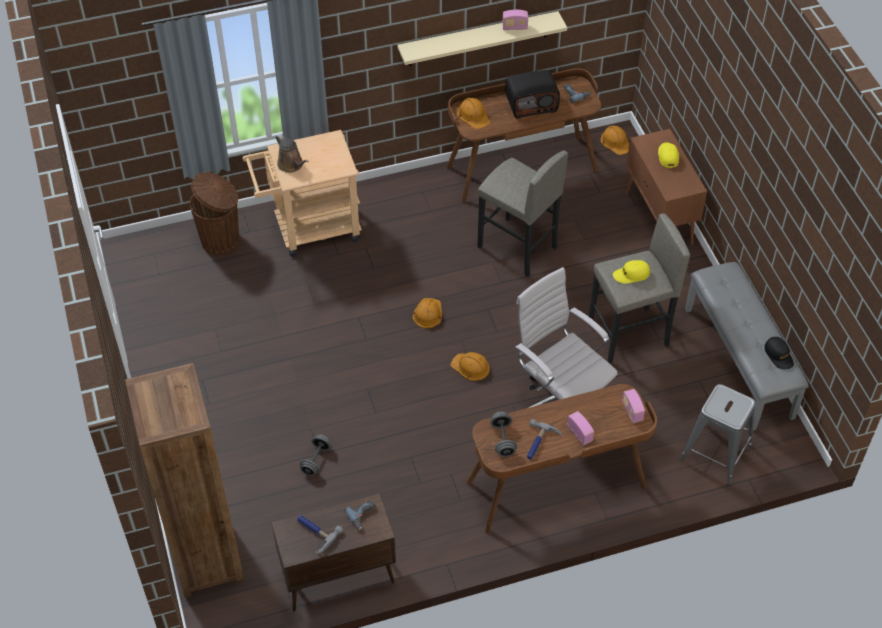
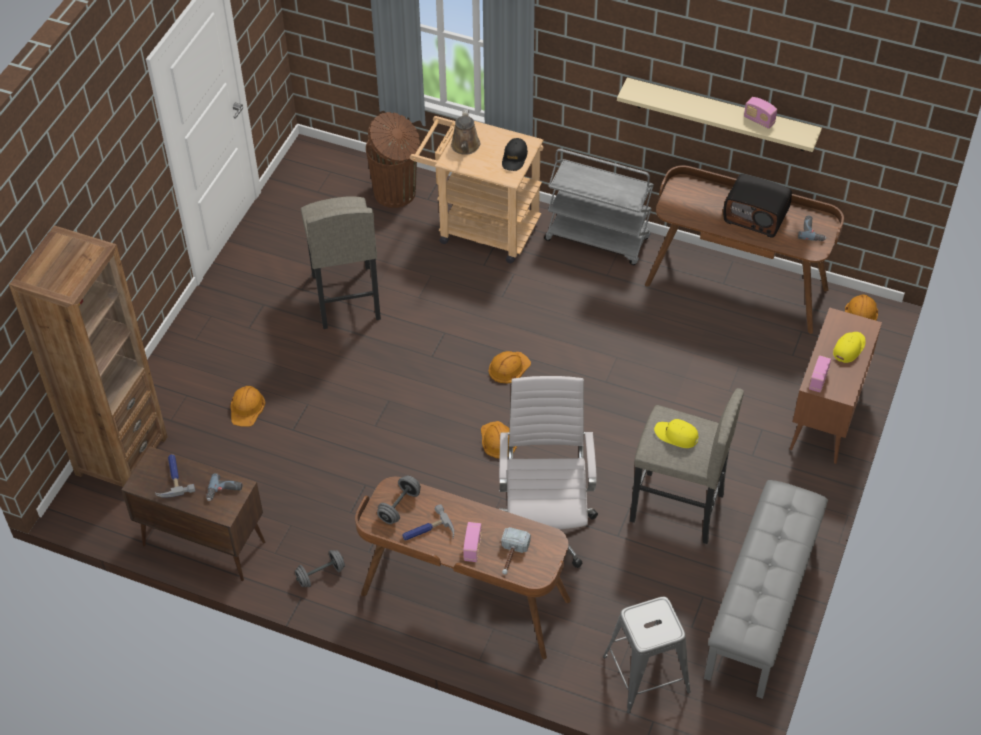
camera: 40 degrees right, 0 degrees up
grey dumbbell [300,434,331,476] -> grey dumbbell moved to [295,550,345,587]
orange hard hat [457,98,490,129] -> orange hard hat moved to [230,386,266,427]
grey stool [477,151,568,277] -> grey stool moved to [301,196,381,329]
radio [622,389,645,423] -> radio moved to [809,355,831,393]
black cap [764,337,794,369] -> black cap moved to [502,138,528,171]
none -> hammer [501,527,531,575]
none -> grey cart [544,149,654,265]

